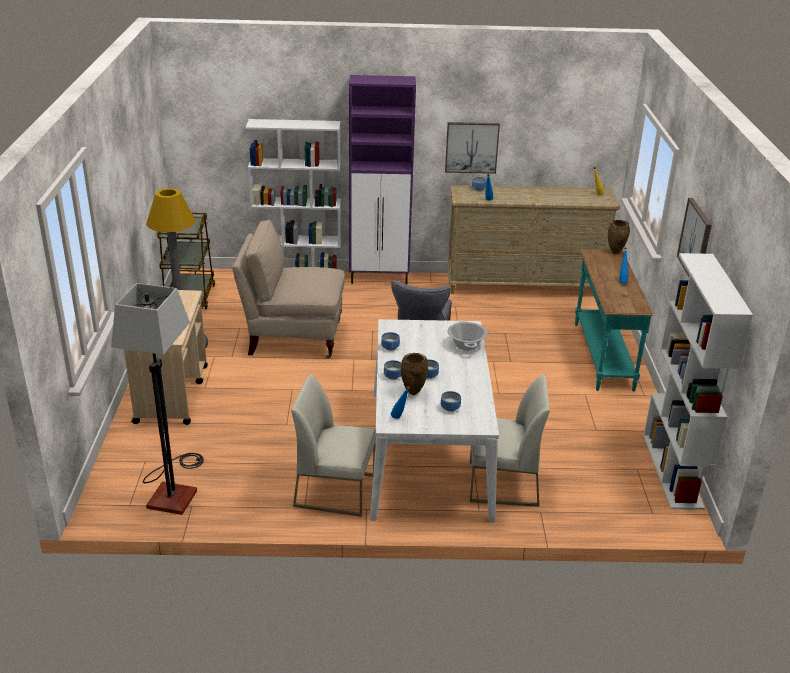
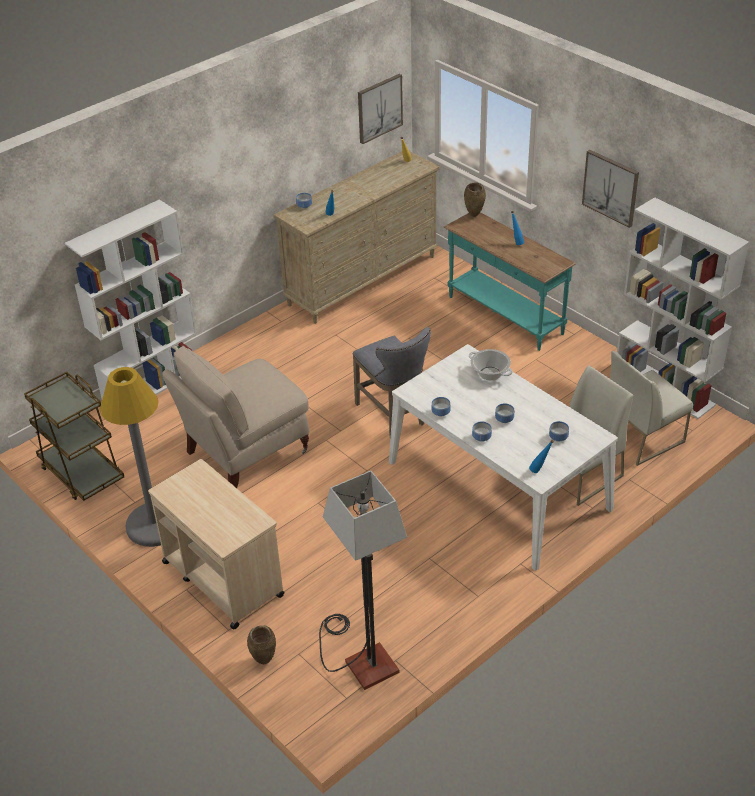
camera: 40 degrees left, 10 degrees up
white chair [291,374,376,517] -> white chair moved to [610,351,693,466]
purple cabinet [349,75,416,285] -> none
brown vase [401,353,428,395] -> brown vase moved to [247,625,276,664]
picture [445,122,500,174] -> picture moved to [358,74,403,144]

